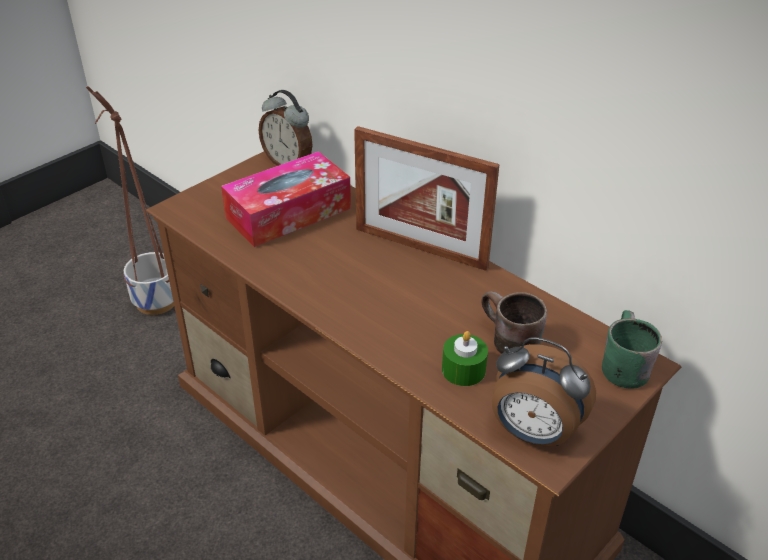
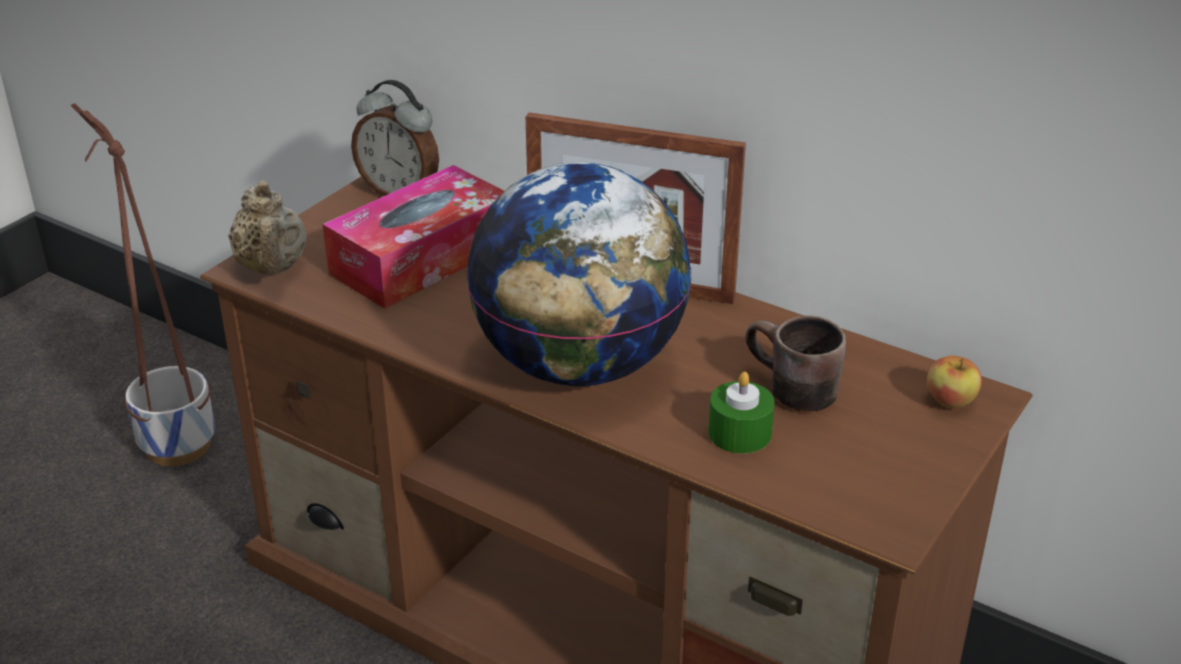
camera: 10 degrees left, 5 degrees down
alarm clock [492,337,596,447] -> none
green mug [602,310,662,388] -> apple [927,356,982,408]
none -> beige teapot [228,180,307,275]
none -> globe [466,163,692,386]

